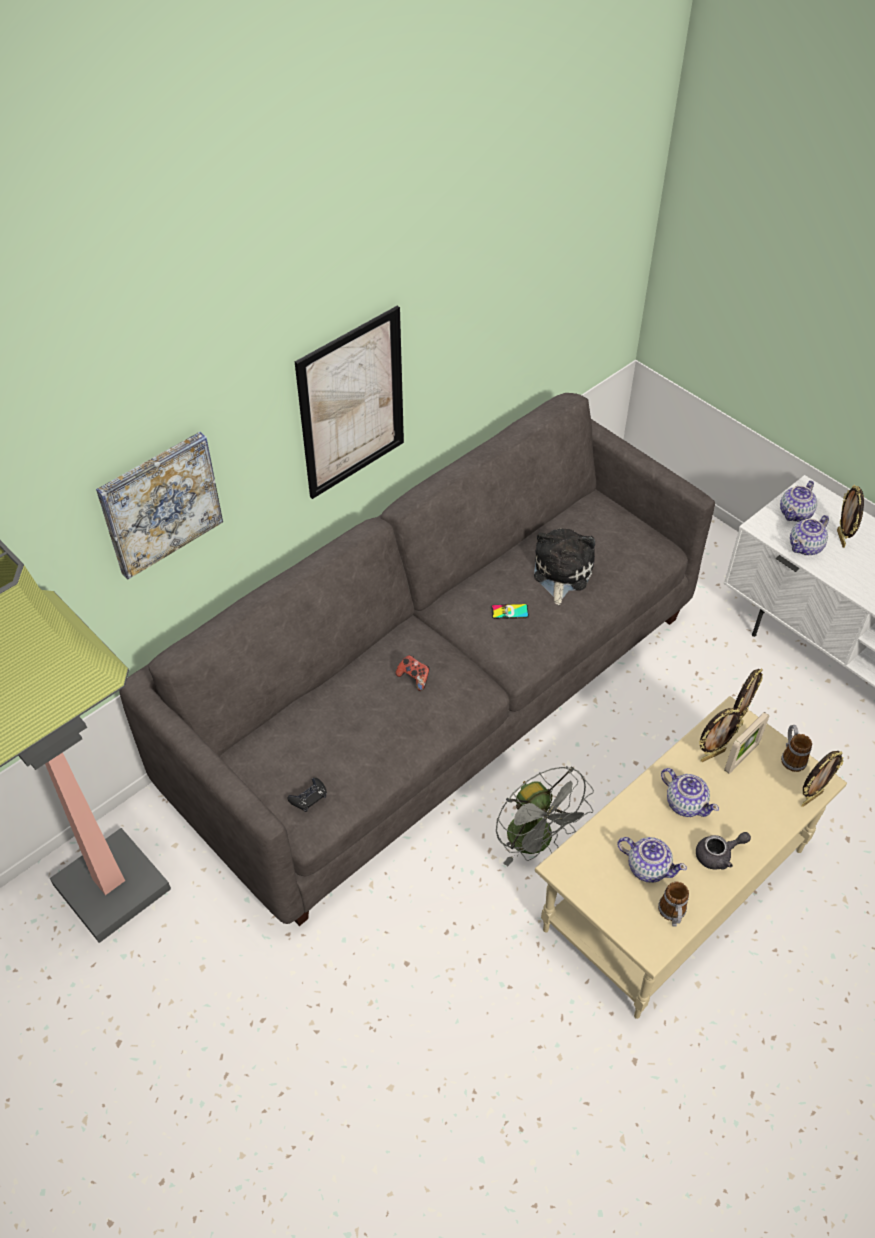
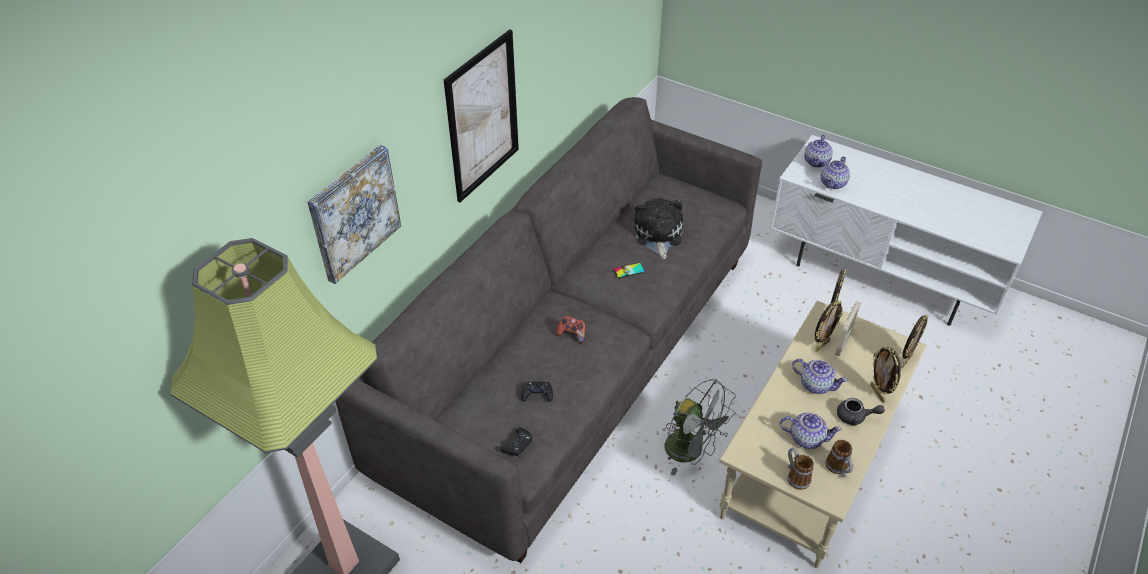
camera: 15 degrees left, 5 degrees down
grey teapot [696,832,751,870] -> grey teapot turned 45 degrees clockwise [837,398,885,426]
mug [781,725,812,772] -> mug moved to [787,447,814,490]
picture frame [837,485,864,548] -> picture frame moved to [871,346,901,403]
none -> black game controller [521,382,553,402]

